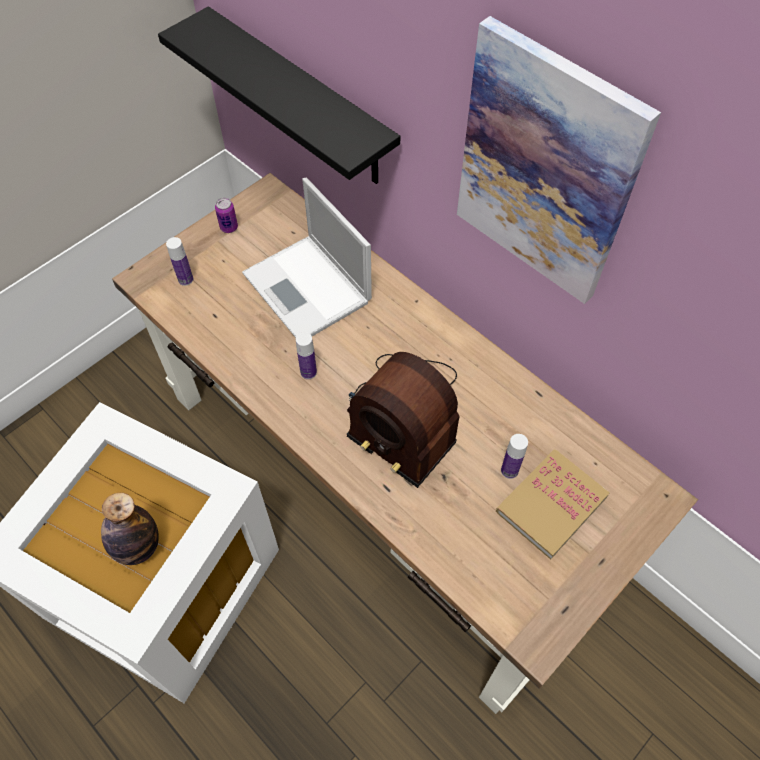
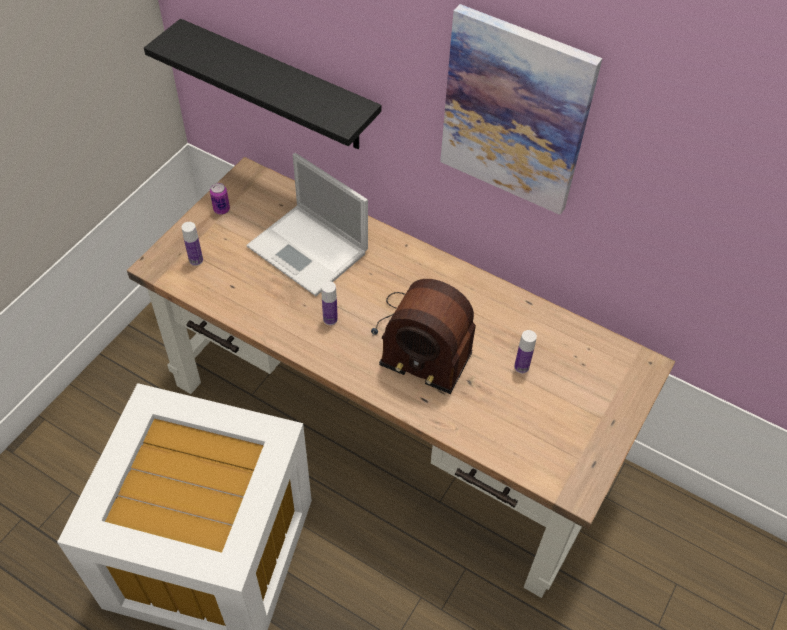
camera: 15 degrees left, 5 degrees down
bottle [101,492,159,565] -> none
book [496,449,610,560] -> none

